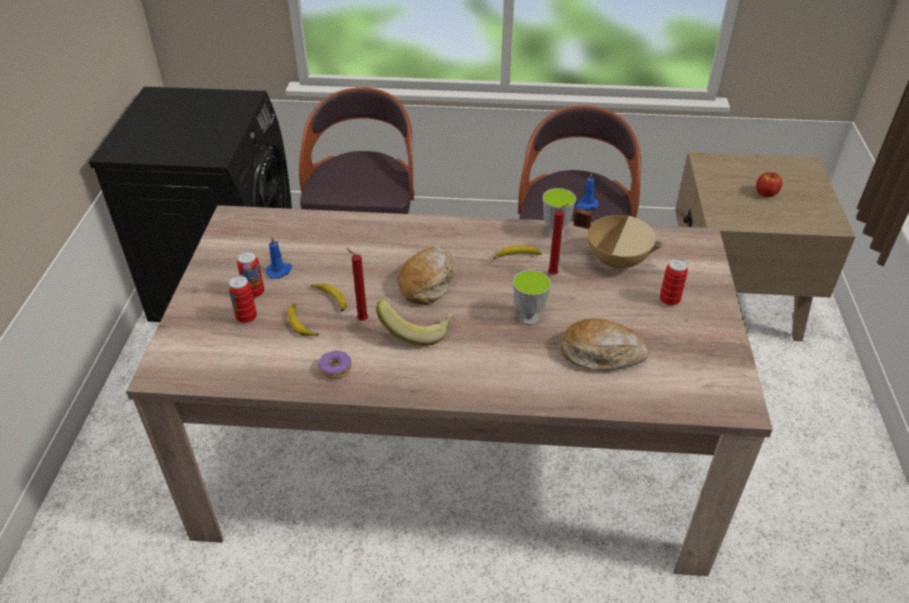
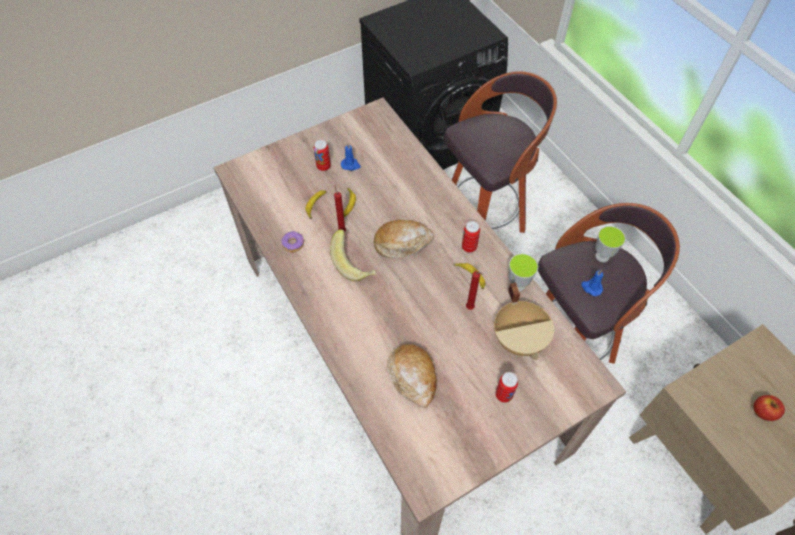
camera: 55 degrees right, 15 degrees up
can [228,276,257,323] -> can moved to [462,221,480,253]
cup [513,270,551,325] -> cup moved to [595,226,626,262]

